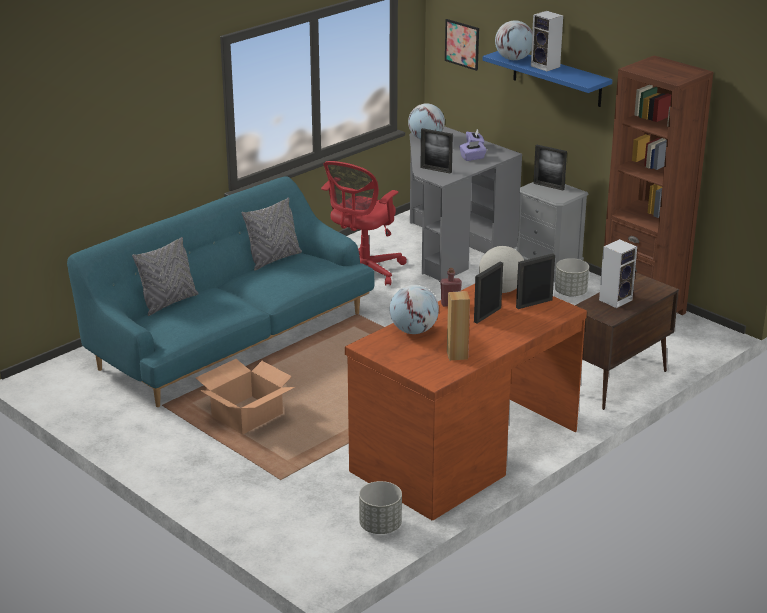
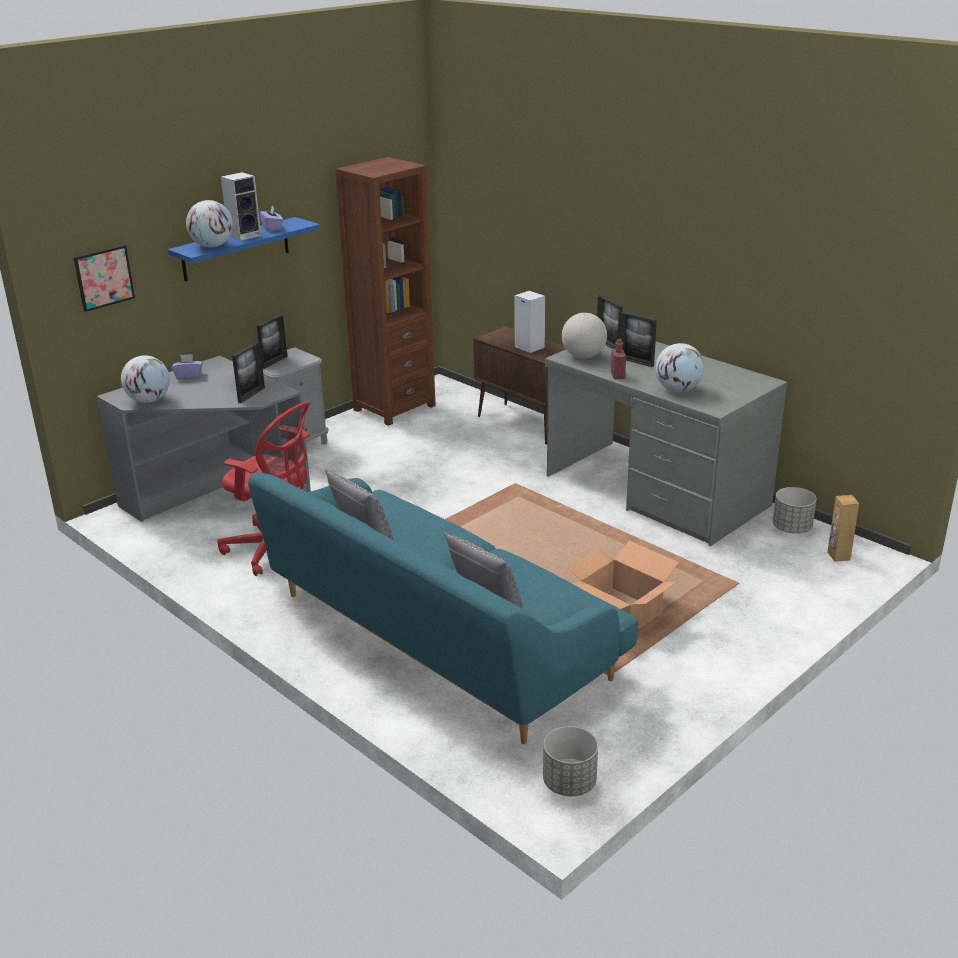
camera: 90 degrees left, 0 degrees up
brown desk [345,284,587,520] -> grey desk [545,341,787,546]
brown speaker [447,291,470,360] -> brown speaker moved to [827,495,859,562]
purple tissue box [459,141,487,161] -> purple tissue box moved to [259,206,283,231]
grey planter [555,258,589,296] -> grey planter moved to [543,726,598,796]

